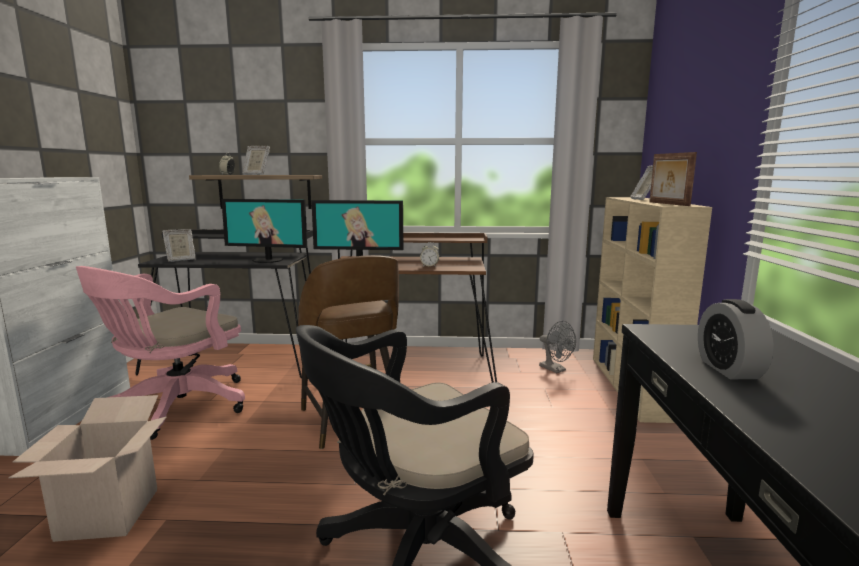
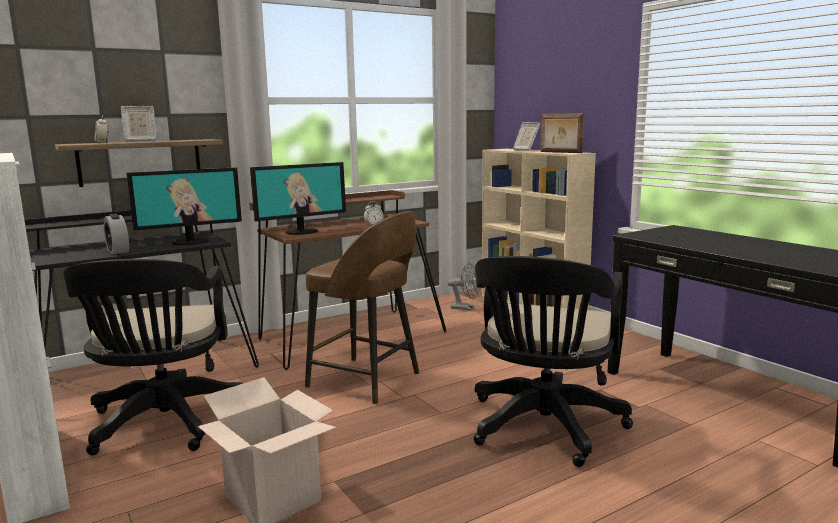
camera: 35 degrees left, 0 degrees up
pink office chair [76,266,245,440] -> black office chair [63,259,243,455]
picture frame [162,229,195,262] -> none
alarm clock [698,299,774,379] -> alarm clock moved to [104,214,129,254]

